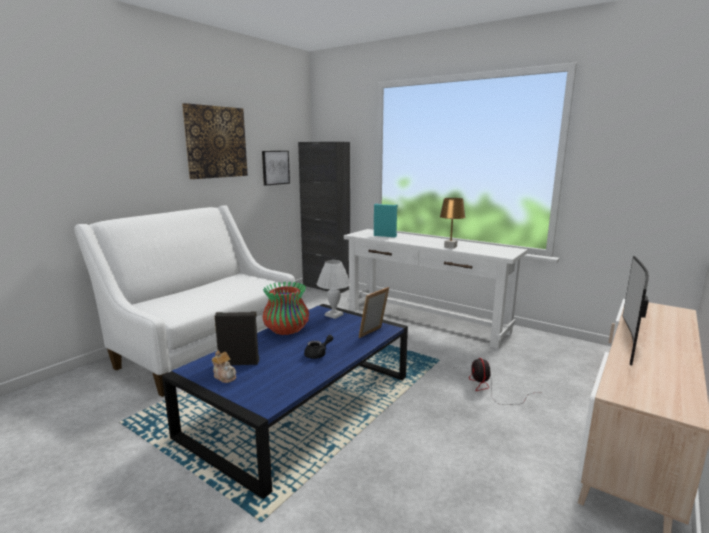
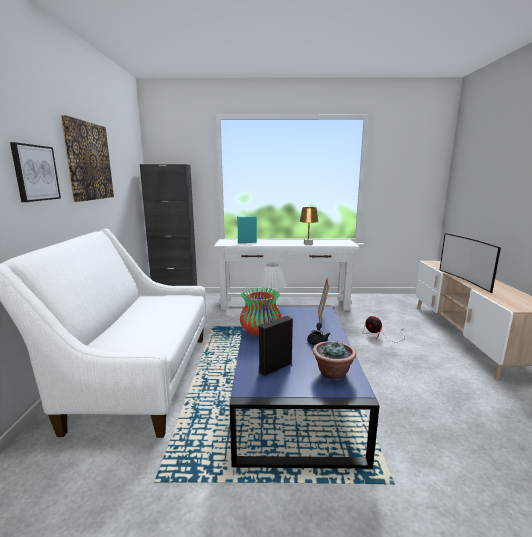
camera: 35 degrees left, 0 degrees up
teapot [211,351,236,383] -> none
picture [262,151,290,186] -> picture moved to [10,142,61,202]
none -> potted plant [313,340,356,380]

